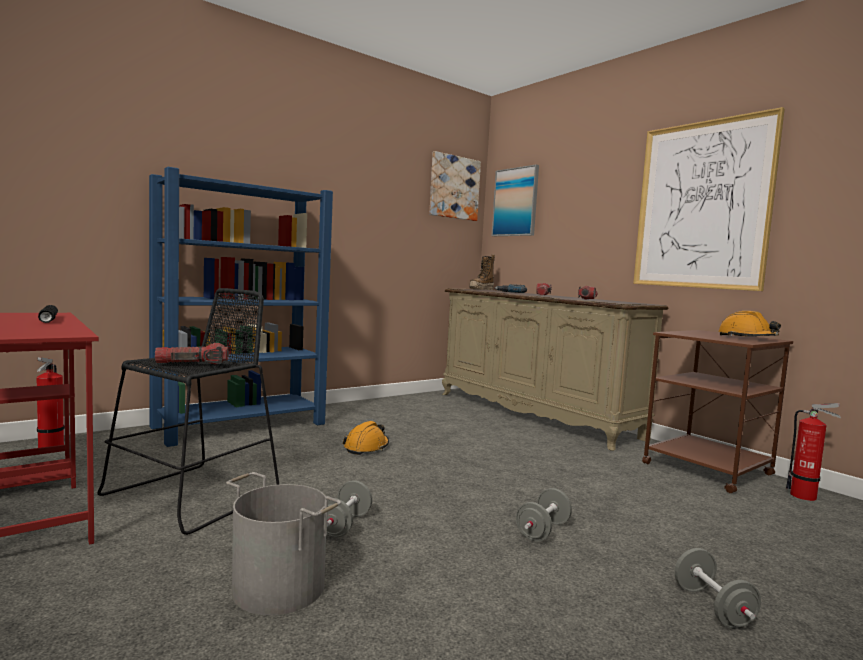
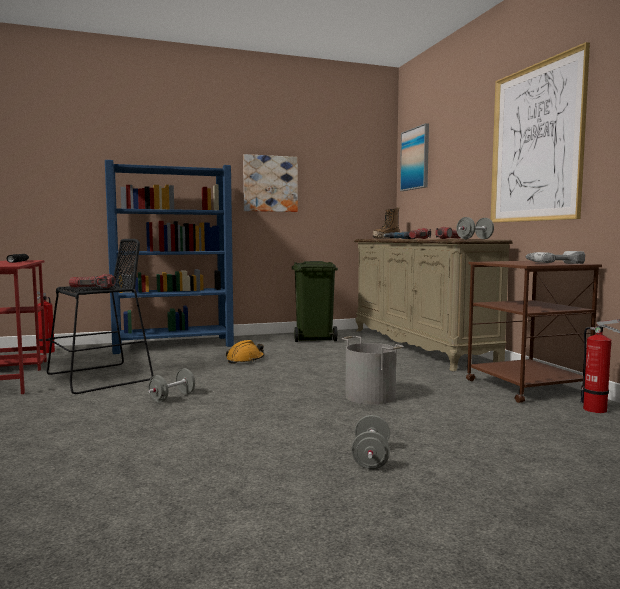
camera: 20 degrees right, 0 degrees up
grey bucket [226,472,341,615] -> grey bucket moved to [341,336,404,405]
picture [429,151,481,221] -> picture moved to [243,154,298,212]
grey dumbbell [516,488,572,541] -> grey dumbbell moved to [456,217,494,239]
orange hard hat [718,311,781,336] -> power drill [525,251,585,264]
none -> green trash can [292,261,338,342]

